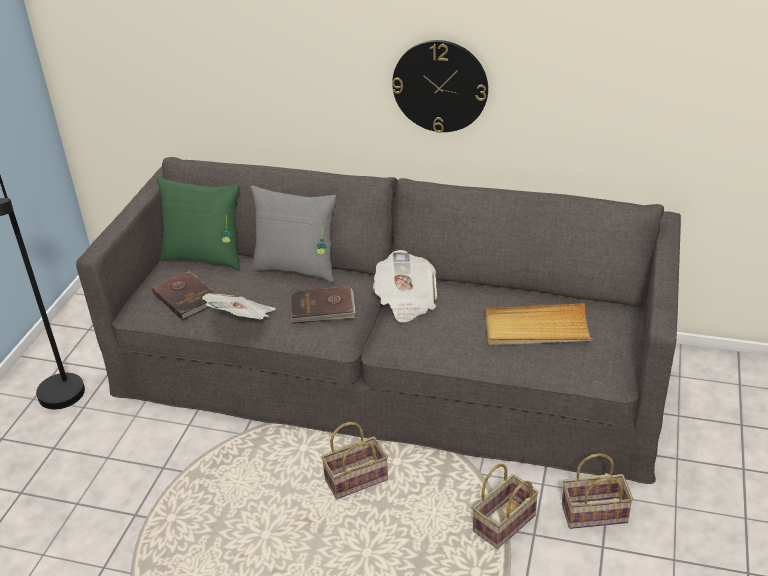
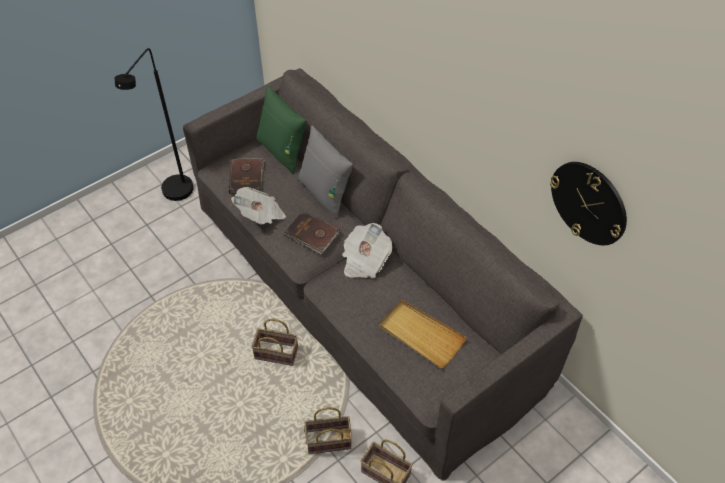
camera: 35 degrees right, 15 degrees up
wall clock [392,40,488,133] -> wall clock moved to [550,162,627,245]

